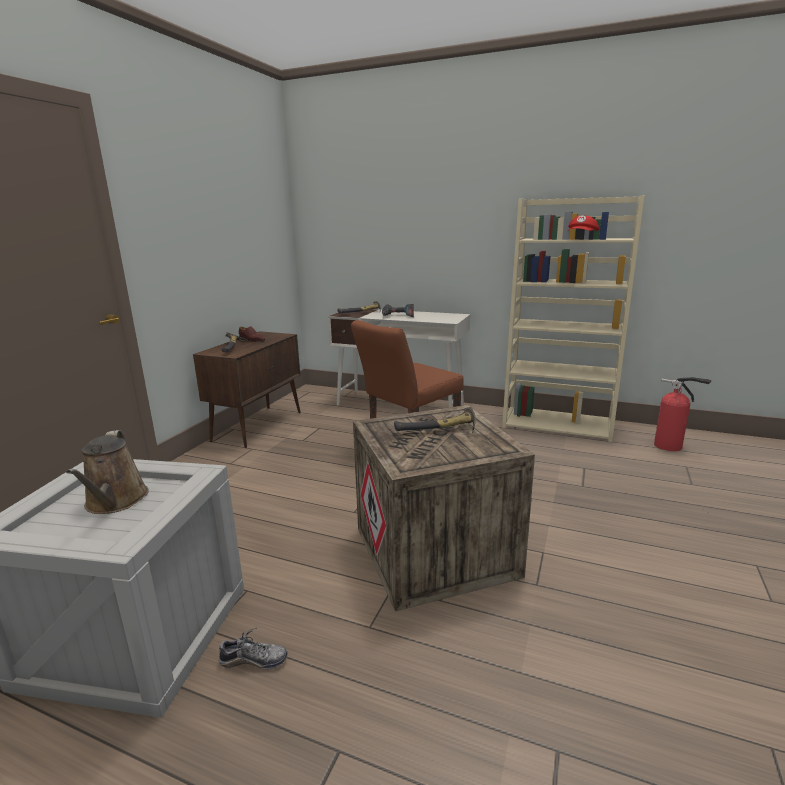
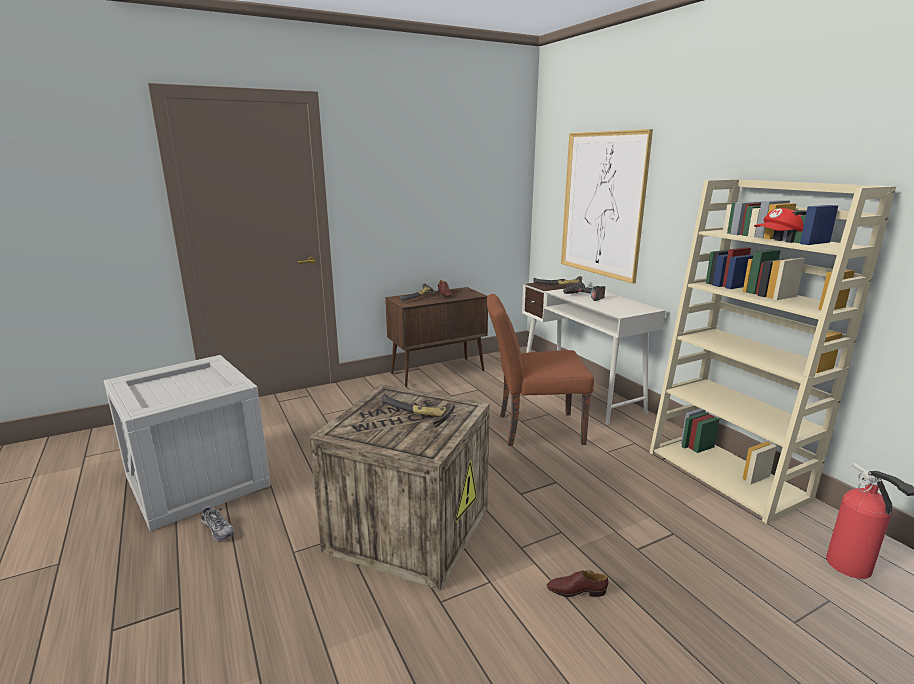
camera: 40 degrees right, 0 degrees up
brown watering can [66,430,149,514] -> none
none -> brown shoe [547,570,608,597]
none -> picture [561,129,653,284]

